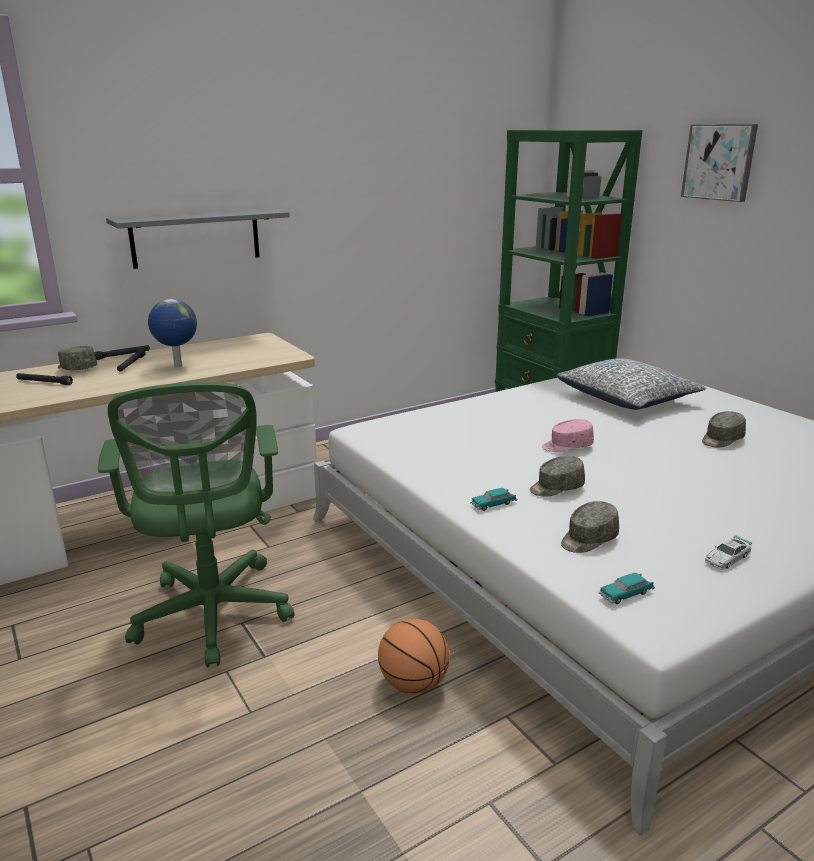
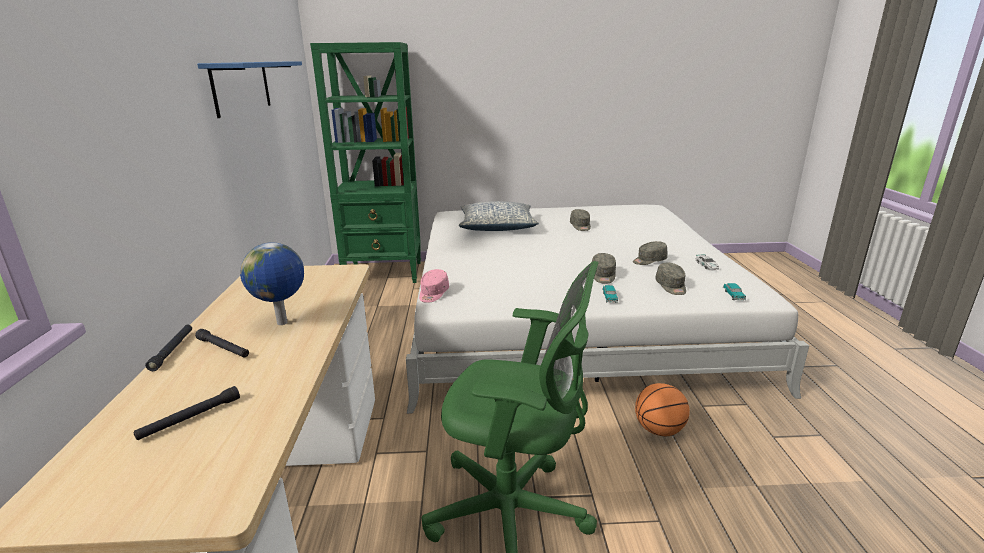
camera: 60 degrees left, 0 degrees up
grey cap [58,346,97,370] -> grey cap moved to [633,241,668,265]
grey shelf [106,208,290,269] -> none
pink cap [542,419,594,452] -> pink cap moved to [419,269,449,303]
picture [681,124,758,202] -> none
none -> blue shelf [197,61,302,118]

